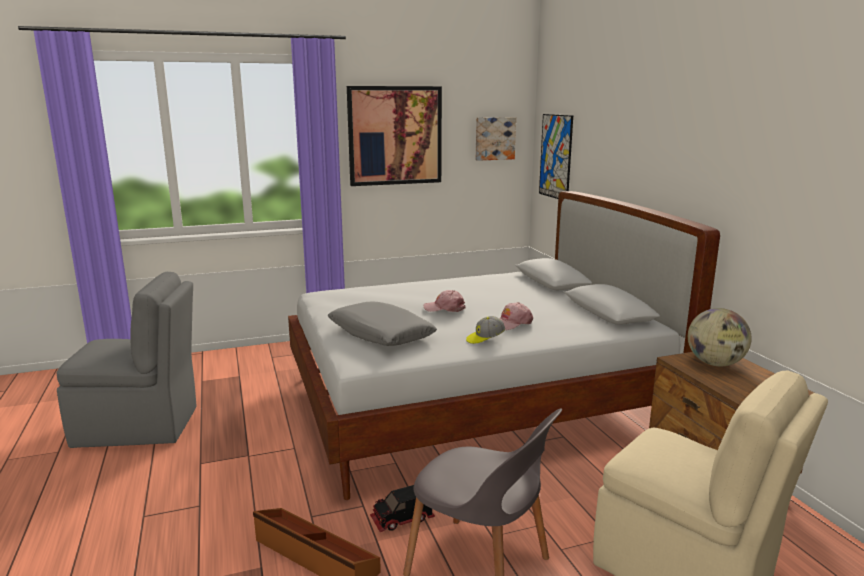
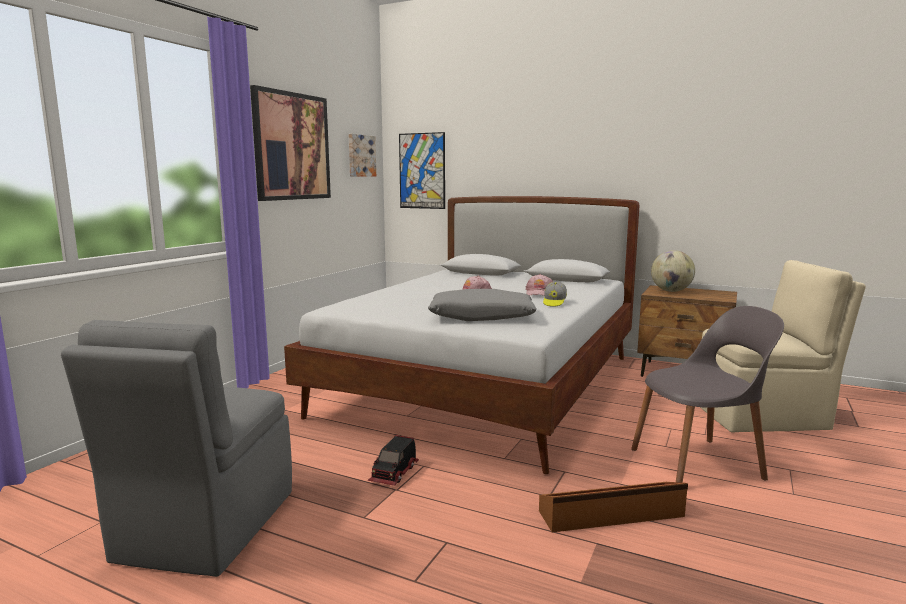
camera: 45 degrees left, 5 degrees down
grey chair [57,272,197,448] -> grey chair turned 150 degrees clockwise [61,320,292,577]
toy truck [370,485,435,532] -> toy truck moved to [368,435,419,486]

